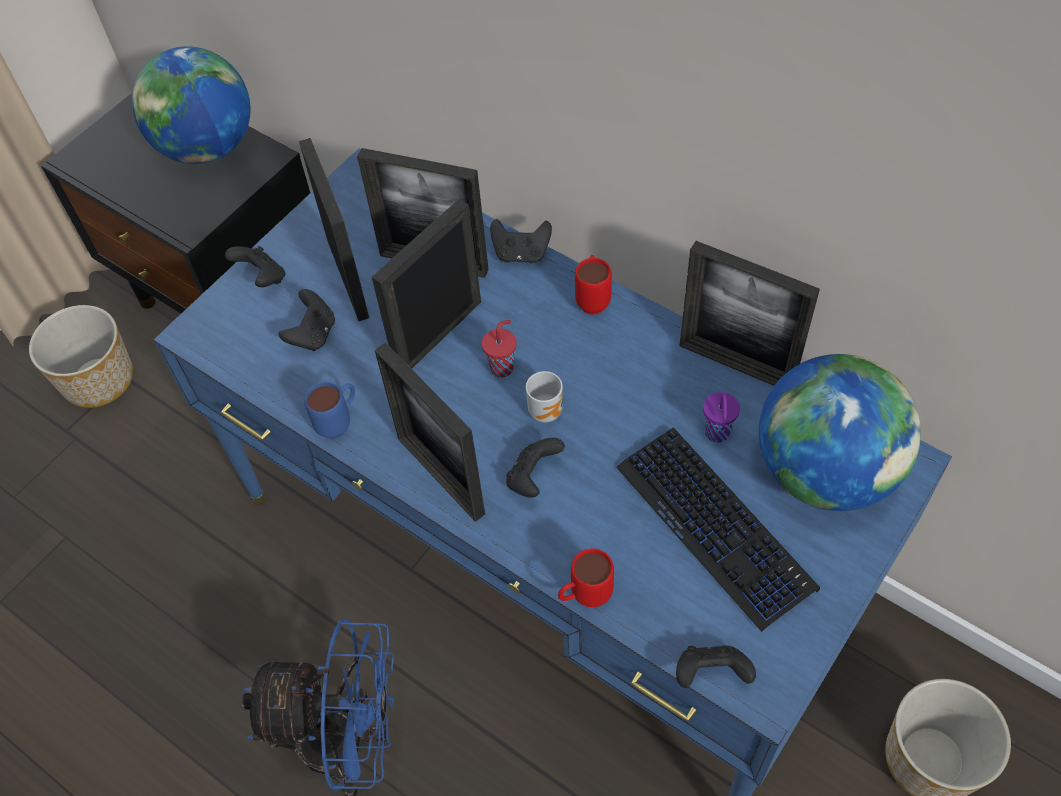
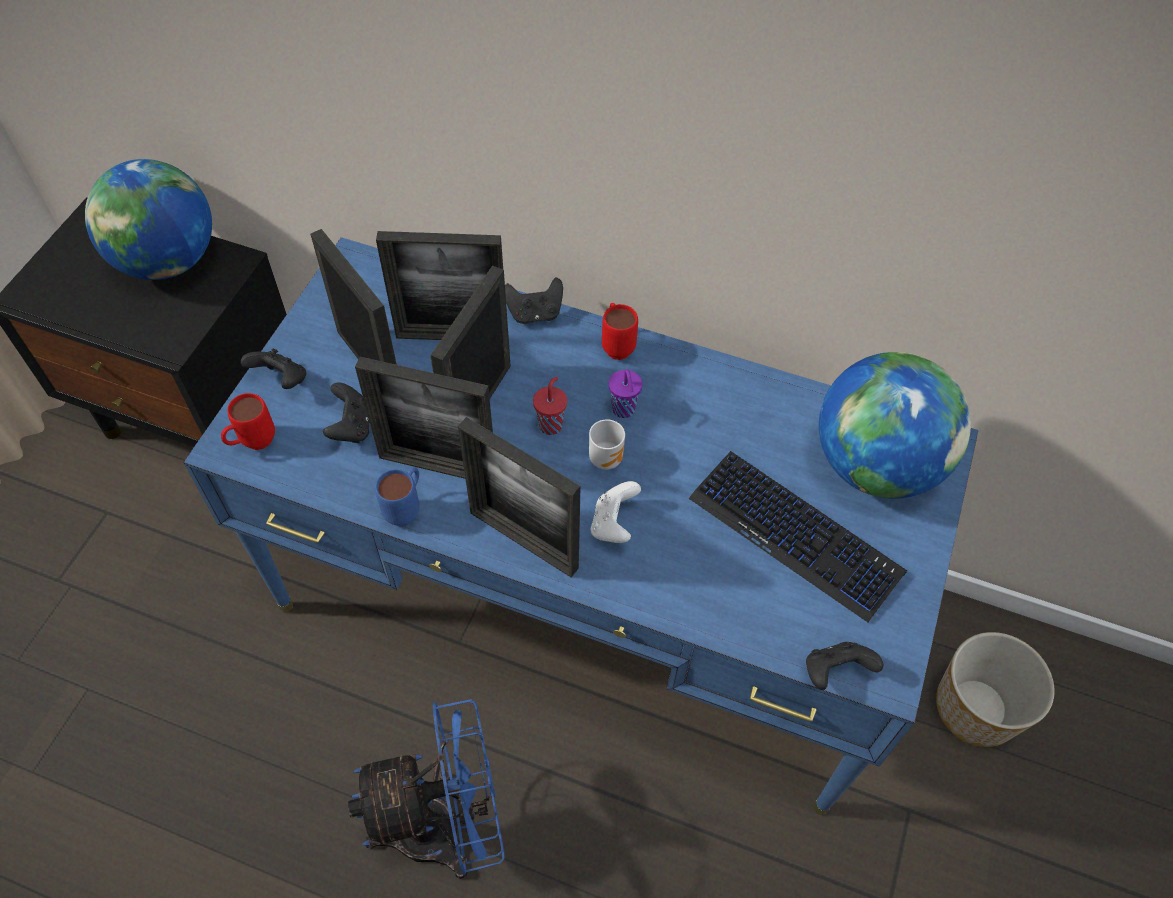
camera: 20 degrees left, 0 degrees up
planter [29,305,133,408] -> none
black game controller [506,438,565,498] -> white game controller [591,481,641,543]
red mug [558,548,614,607] -> red mug moved to [221,393,275,450]
picture frame [679,241,820,386] -> picture frame moved to [355,357,493,479]
purple cup [703,392,740,443] -> purple cup moved to [609,369,642,418]

